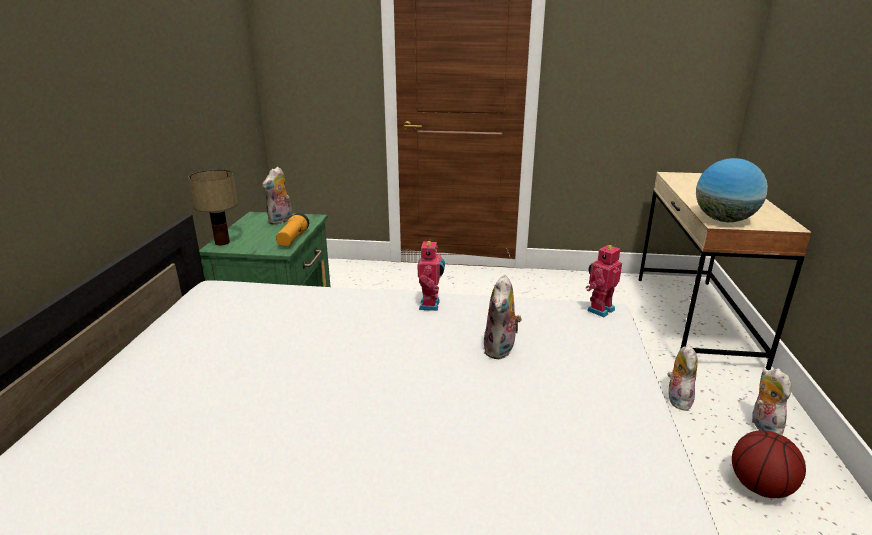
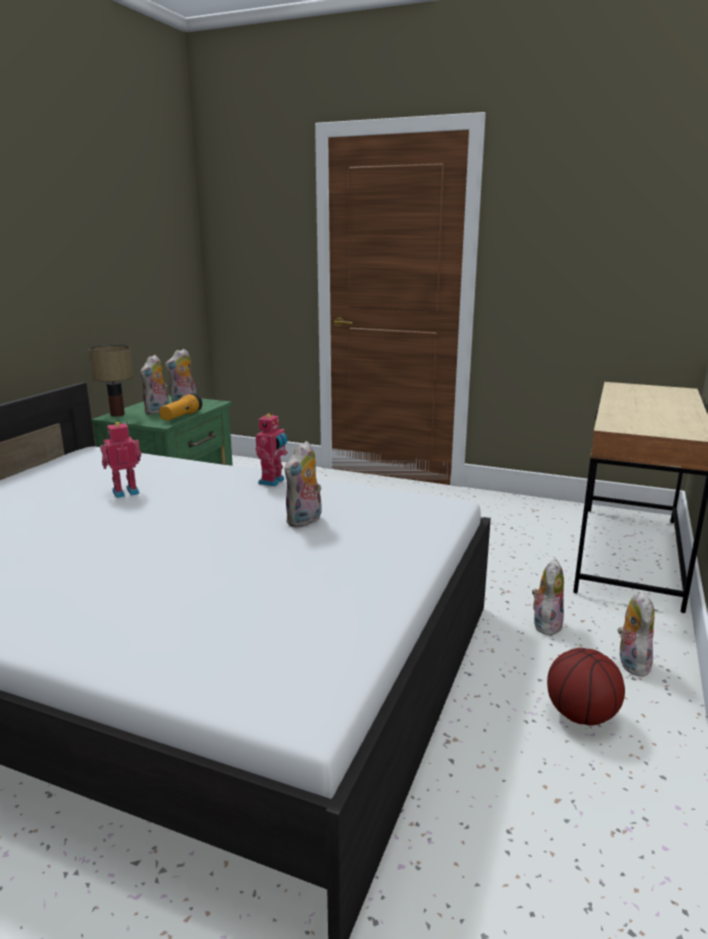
camera: 15 degrees right, 5 degrees down
toy robot [586,244,622,317] -> toy robot moved to [100,422,141,498]
globe [696,158,768,222] -> none
none -> plush toy [140,354,169,414]

